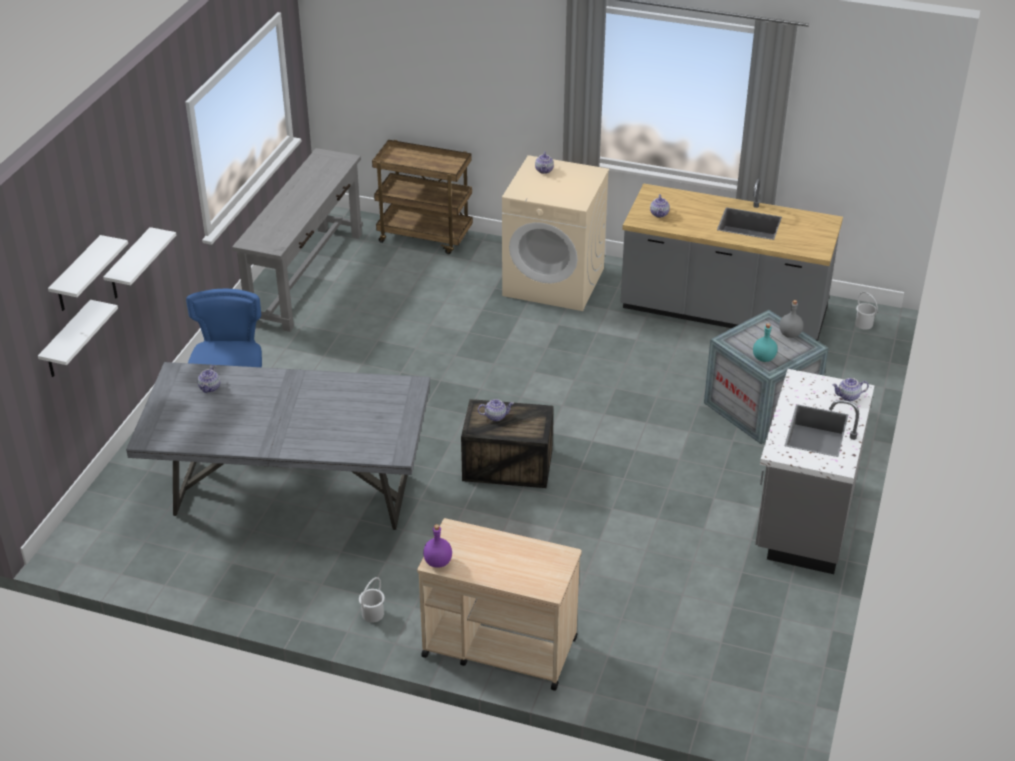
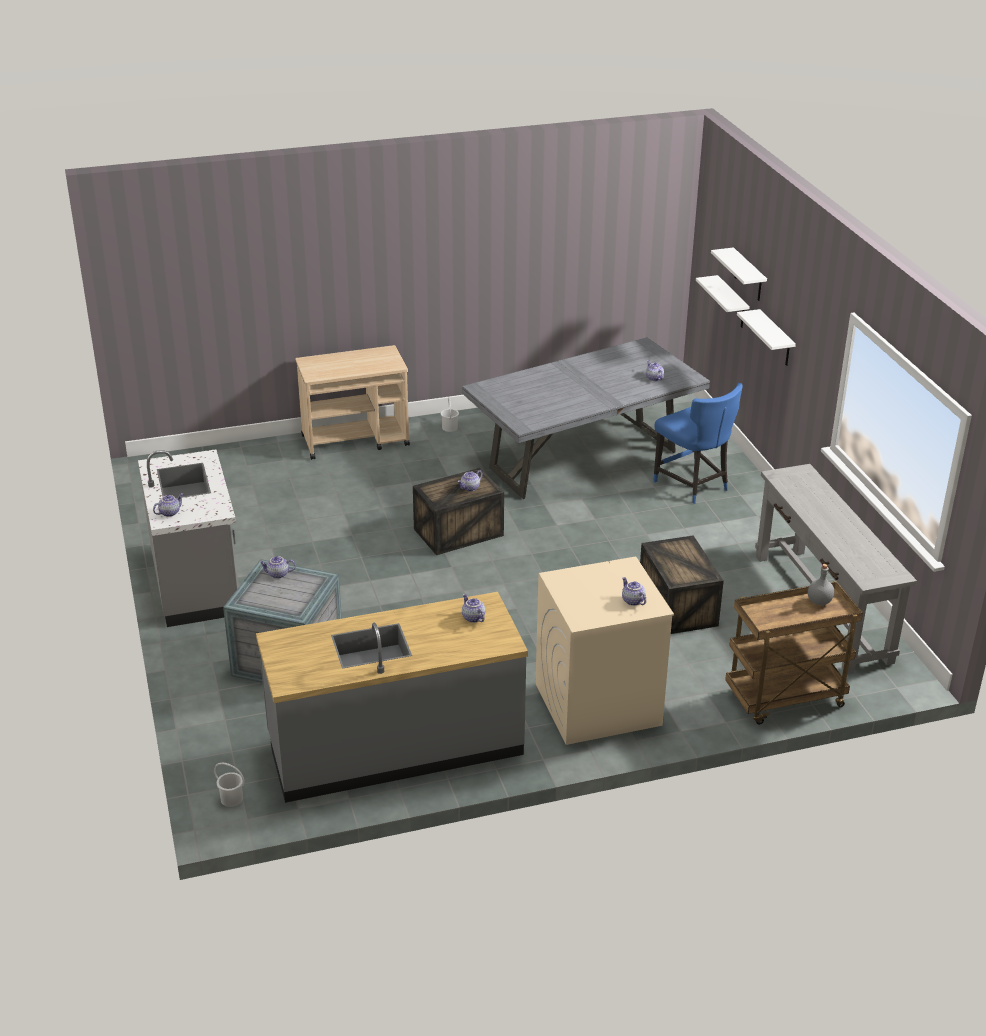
camera: 145 degrees right, 5 degrees down
purple bottle [423,524,452,568] -> none
turquoise bottle [753,323,778,362] -> teapot [259,556,296,579]
grey bottle [779,300,803,338] -> grey bottle moved to [808,564,835,605]
none -> crate [640,535,724,634]

